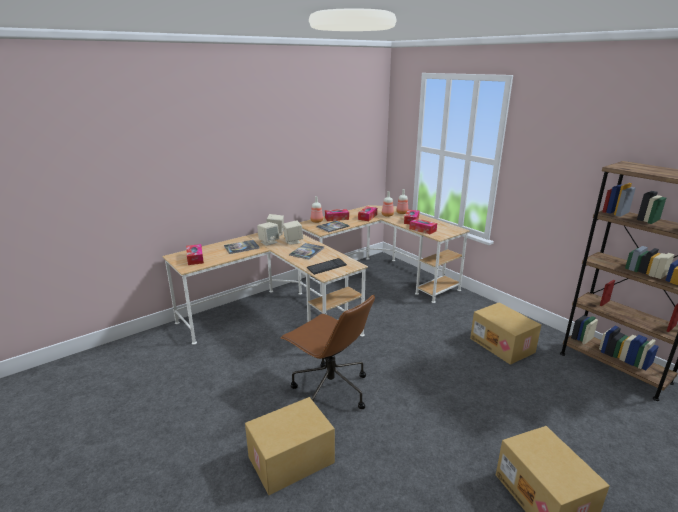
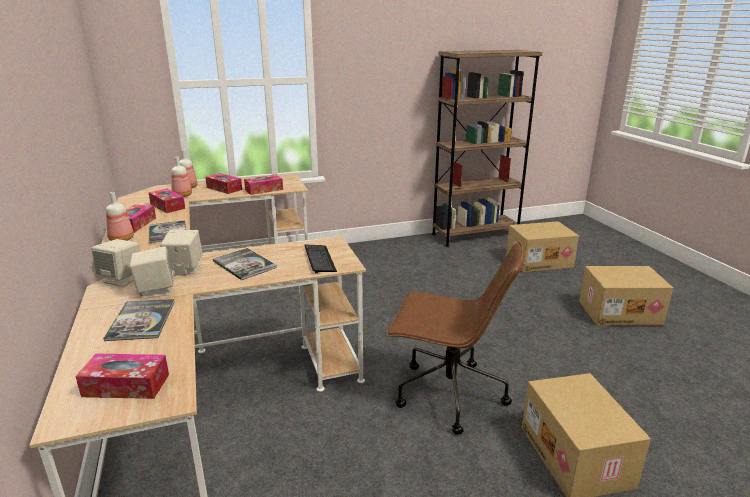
camera: 70 degrees left, 0 degrees up
brown office chair [280,295,375,409] -> brown office chair turned 45 degrees clockwise [386,242,524,435]
cardboard box [470,302,541,365] -> cardboard box moved to [506,221,579,272]

